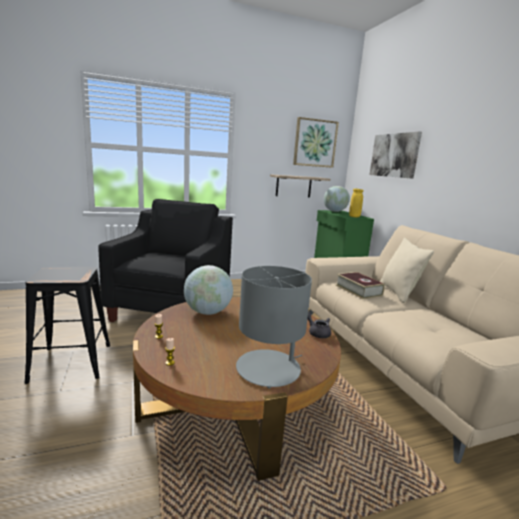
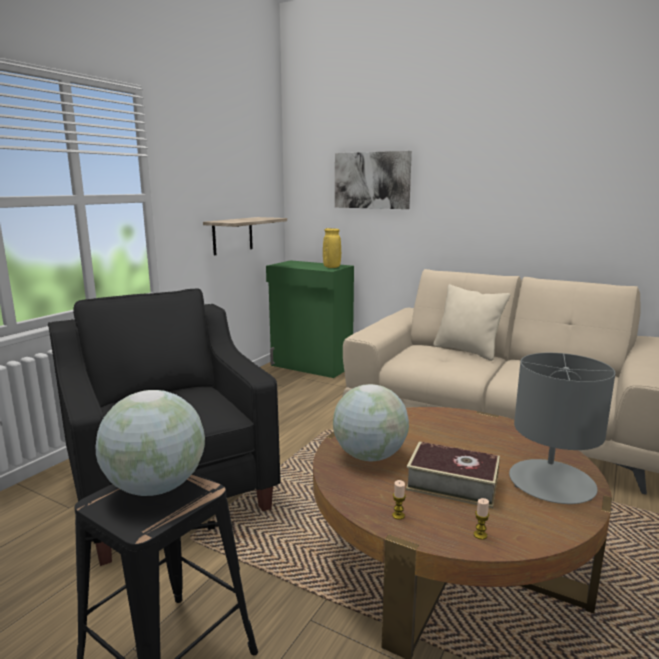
camera: 40 degrees left, 0 degrees up
picture [293,117,339,168] -> none
grey teapot [307,311,331,338] -> none
globe [324,186,350,212] -> globe moved to [96,390,205,496]
book [336,272,385,299] -> book moved to [406,441,500,508]

